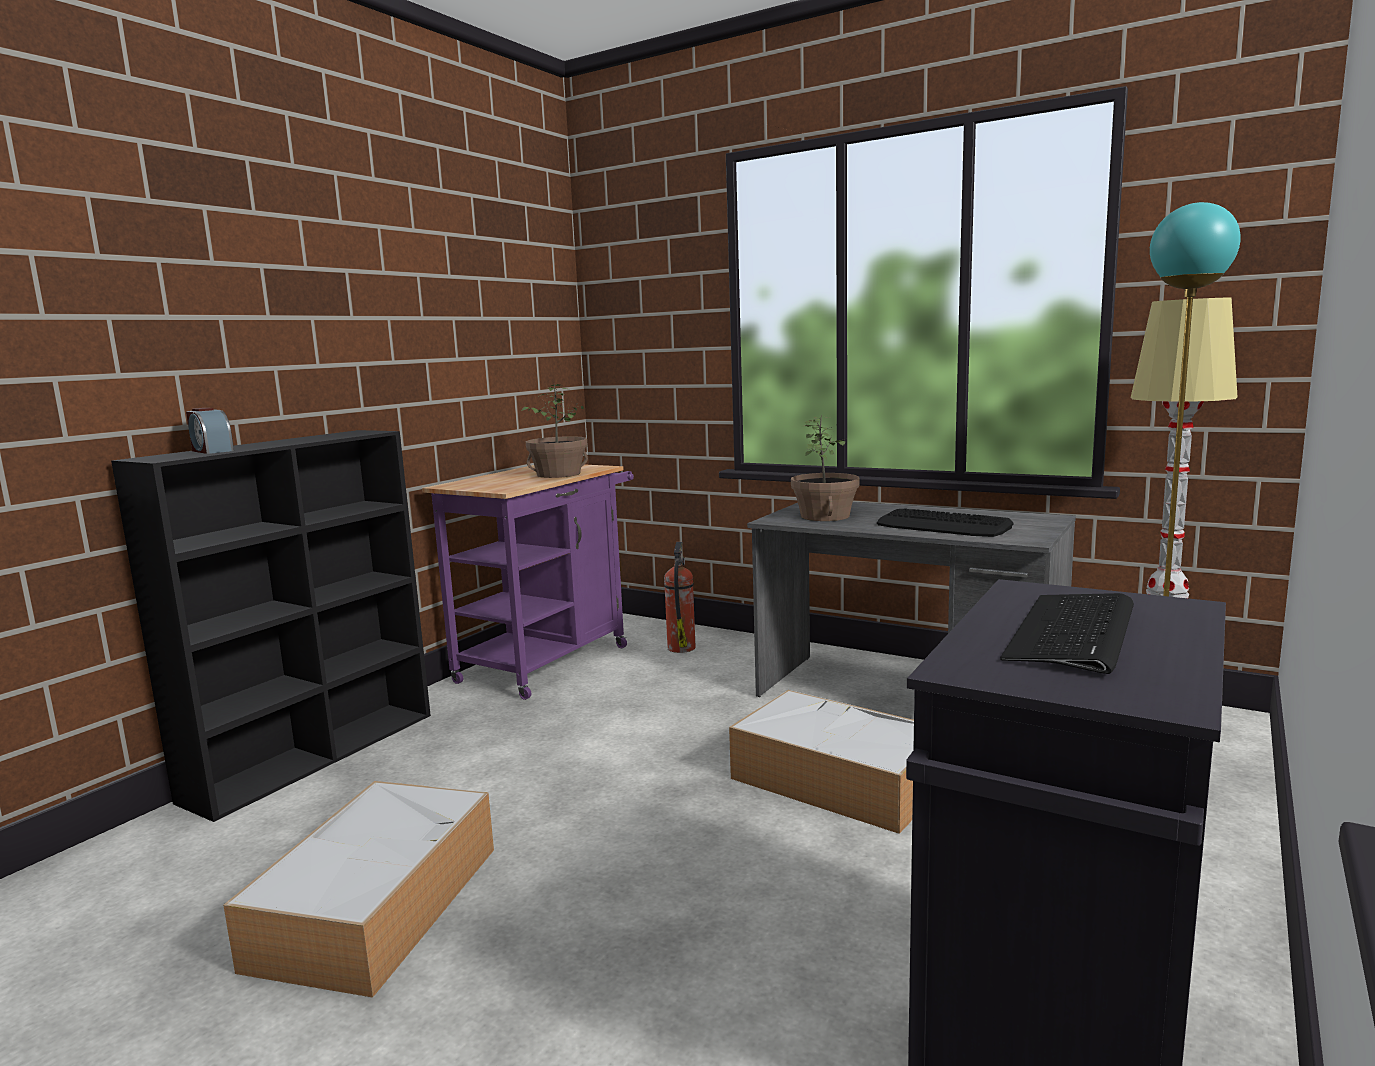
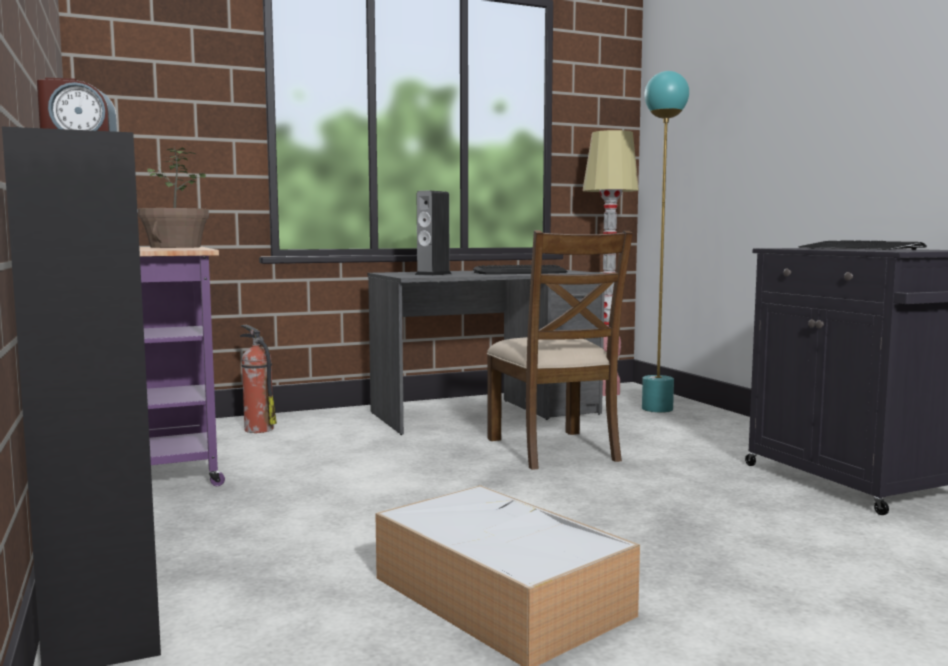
camera: 55 degrees left, 5 degrees down
storage box [729,690,914,834] -> brown chair [487,230,633,470]
potted plant [791,415,860,521] -> speaker [415,190,451,276]

